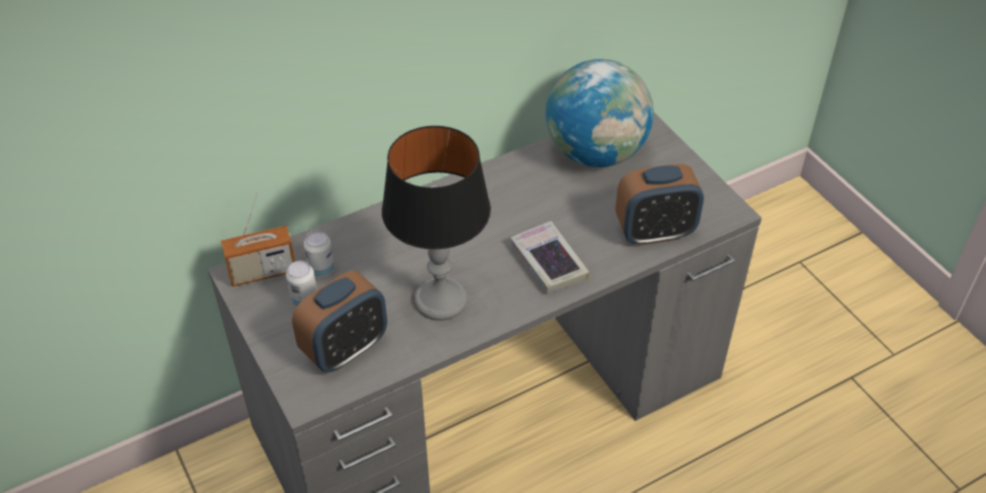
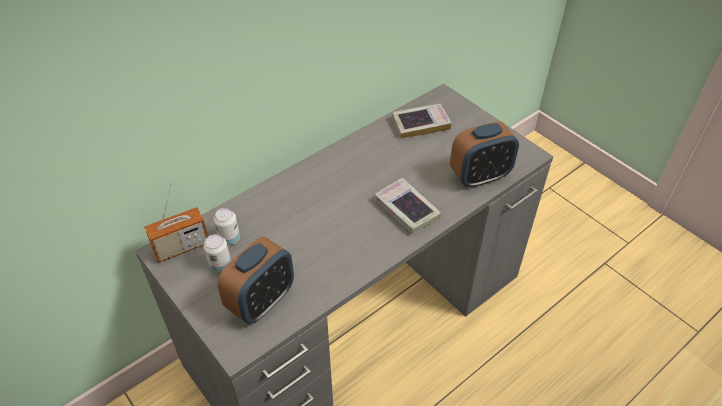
camera: 10 degrees left, 0 degrees up
table lamp [382,126,491,321] -> none
globe [546,59,654,167] -> book [392,104,452,139]

